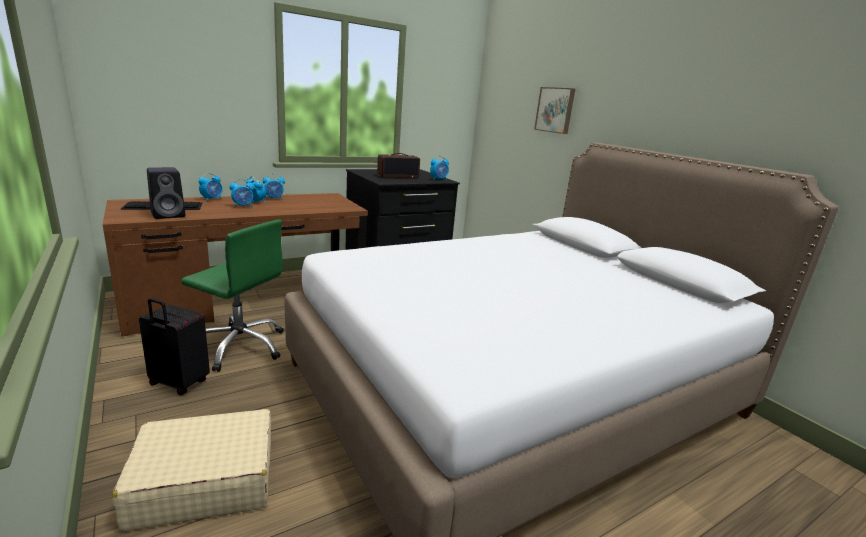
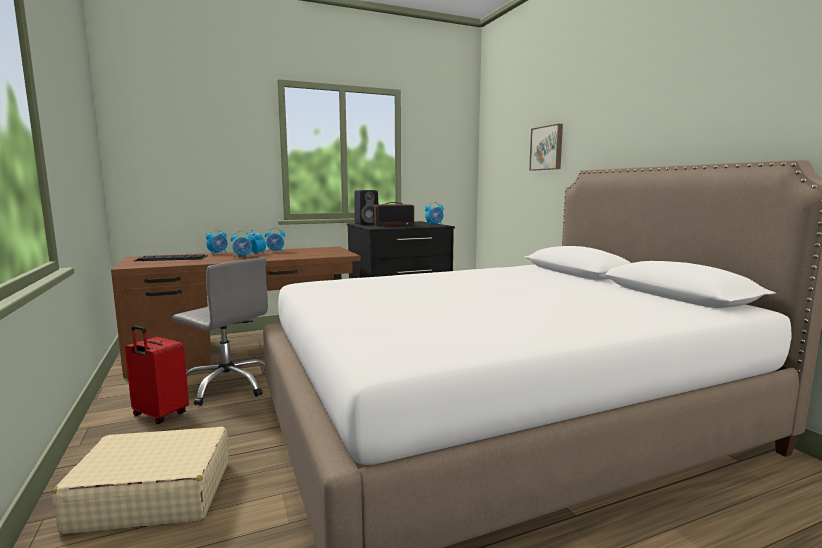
camera: 10 degrees right, 10 degrees down
black suitcase [139,298,210,395] -> red suitcase [125,325,189,424]
black speaker [147,167,185,219] -> black speaker moved to [354,190,379,225]
green office chair [181,220,284,372] -> grey office chair [172,258,268,406]

